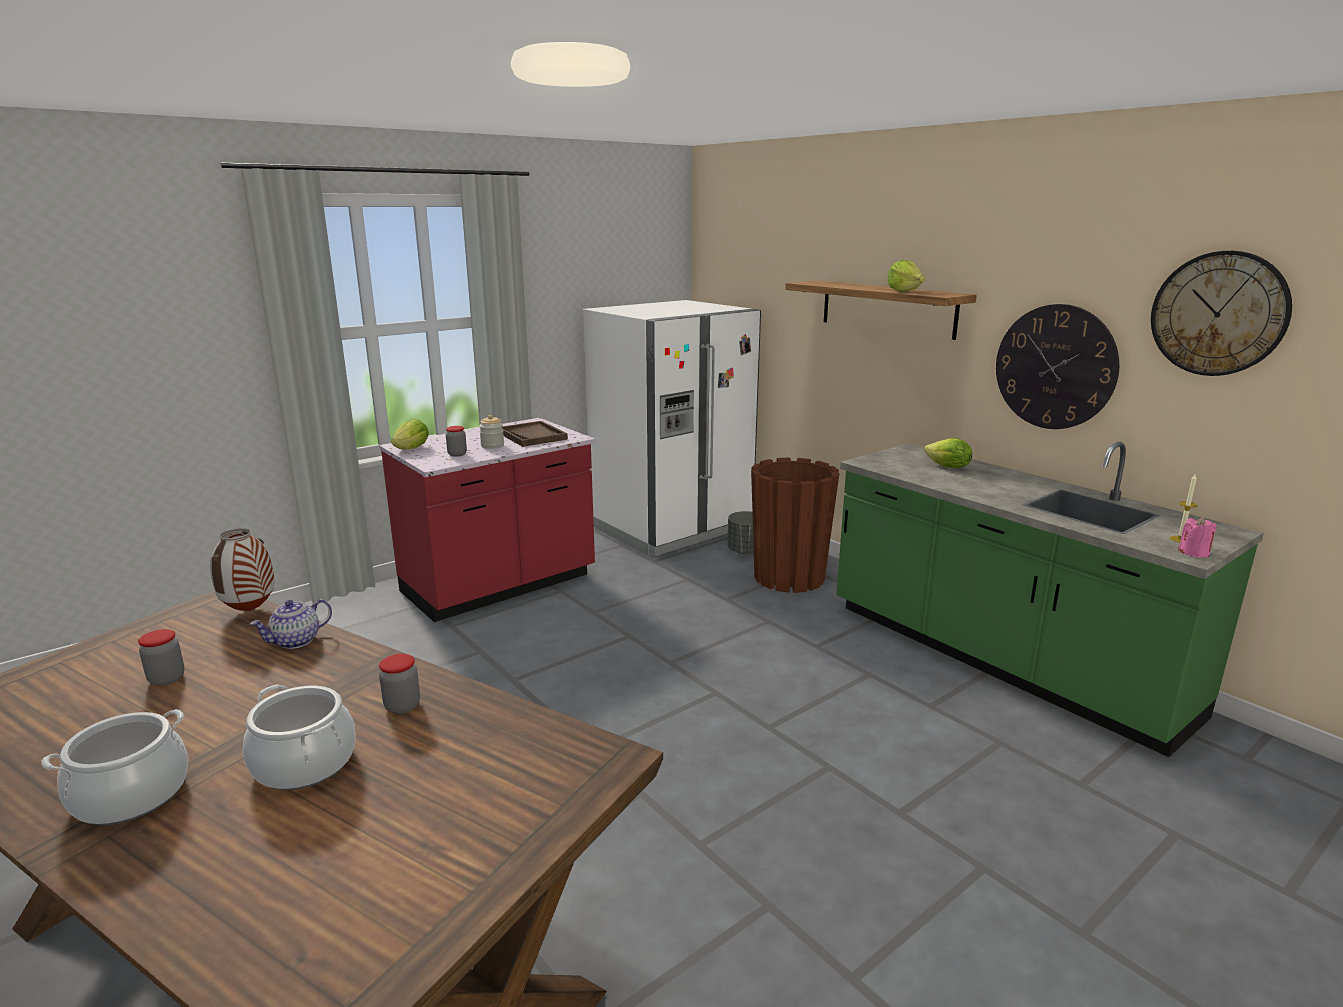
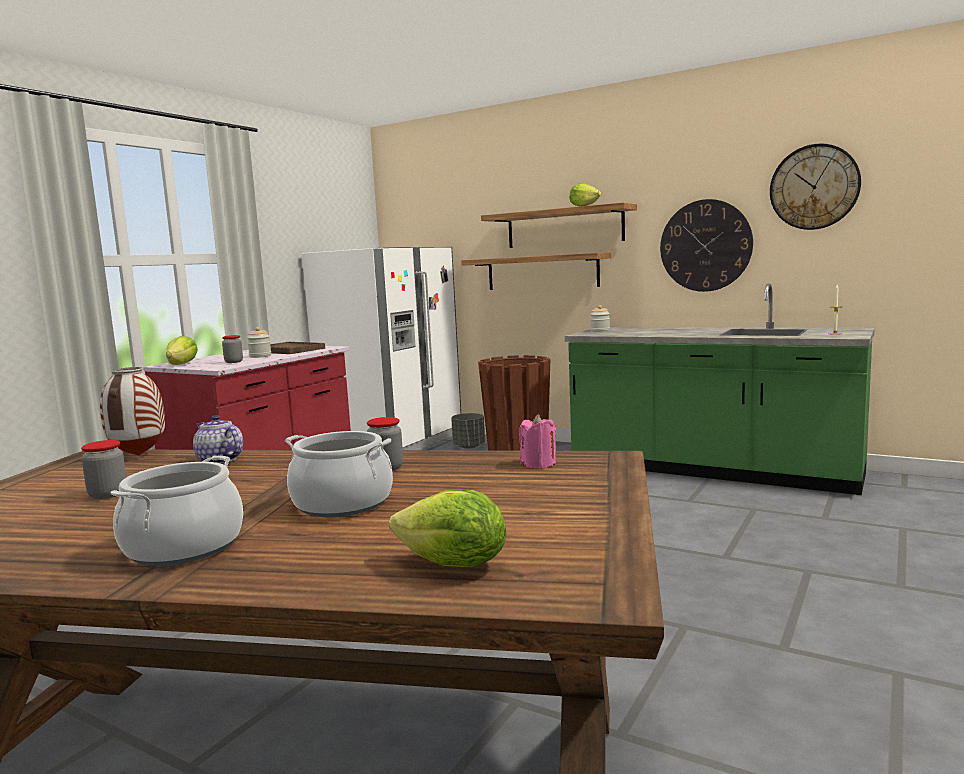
camera: 20 degrees left, 10 degrees down
teapot [250,599,332,649] -> teapot turned 105 degrees clockwise [193,415,243,464]
lettuce [924,438,972,468] -> lettuce moved to [389,489,506,567]
pink candle [1178,517,1216,558] -> pink candle moved to [519,414,556,468]
none -> shelf [461,252,611,290]
none -> jar [590,305,610,332]

